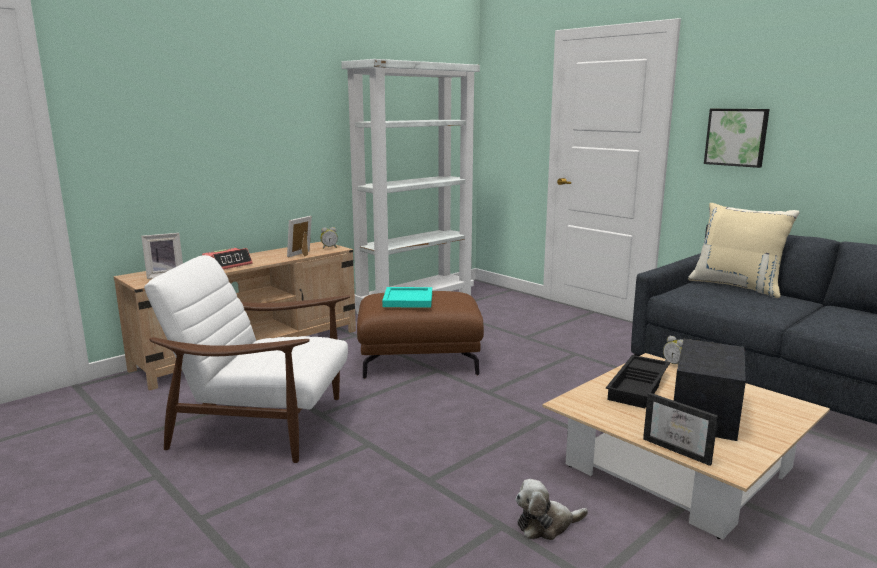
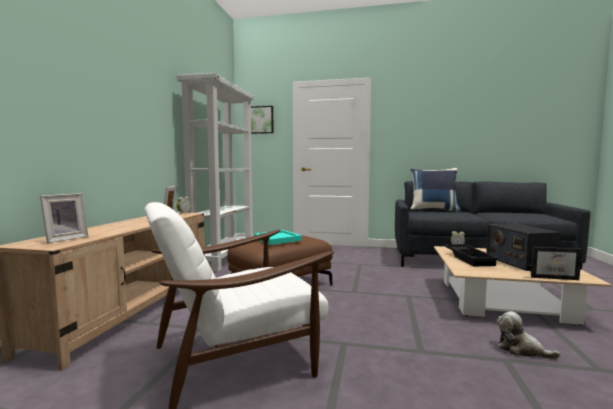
camera: 35 degrees left, 10 degrees down
alarm clock [202,248,253,269] -> none
plush toy [515,479,588,540] -> plush toy turned 90 degrees clockwise [496,311,561,359]
beige pillow [688,203,800,298] -> blue pillow [410,168,461,212]
picture [704,109,770,168] -> picture moved to [251,106,273,134]

